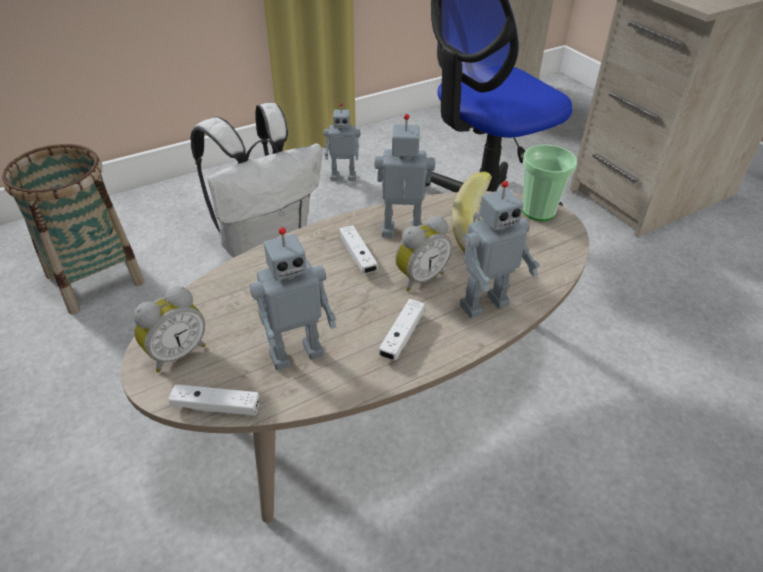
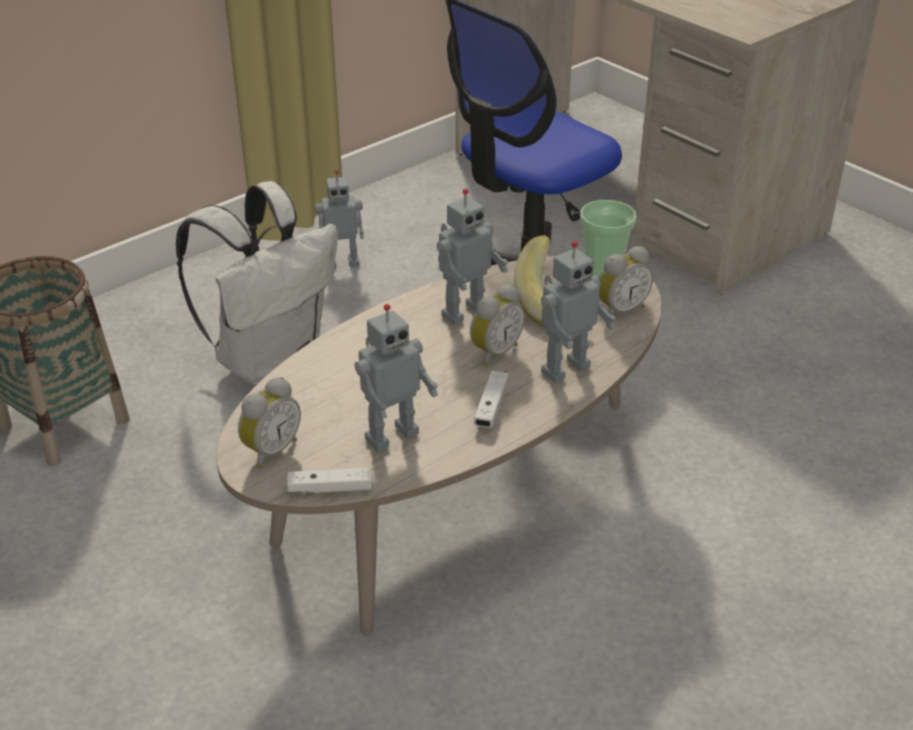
camera: 10 degrees left, 5 degrees down
white game controller [339,225,378,274] -> none
toy robot [374,114,435,238] -> toy robot turned 150 degrees clockwise [437,189,508,325]
none -> alarm clock [599,246,653,315]

